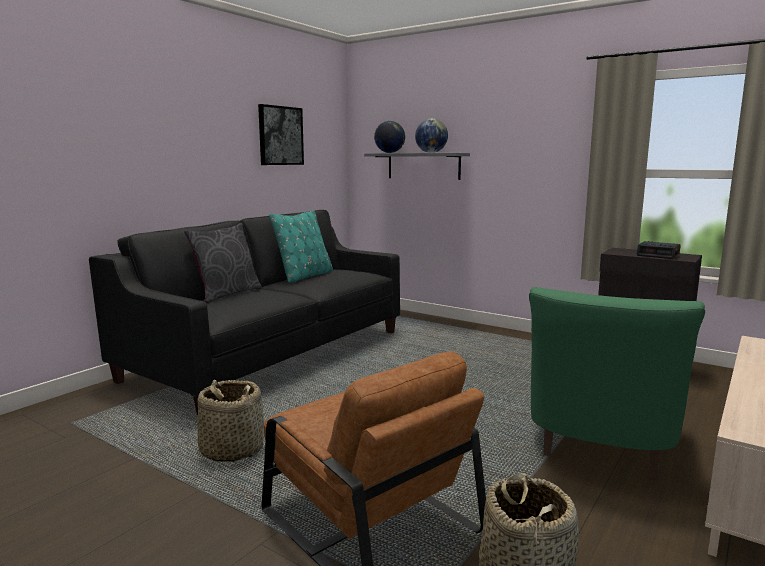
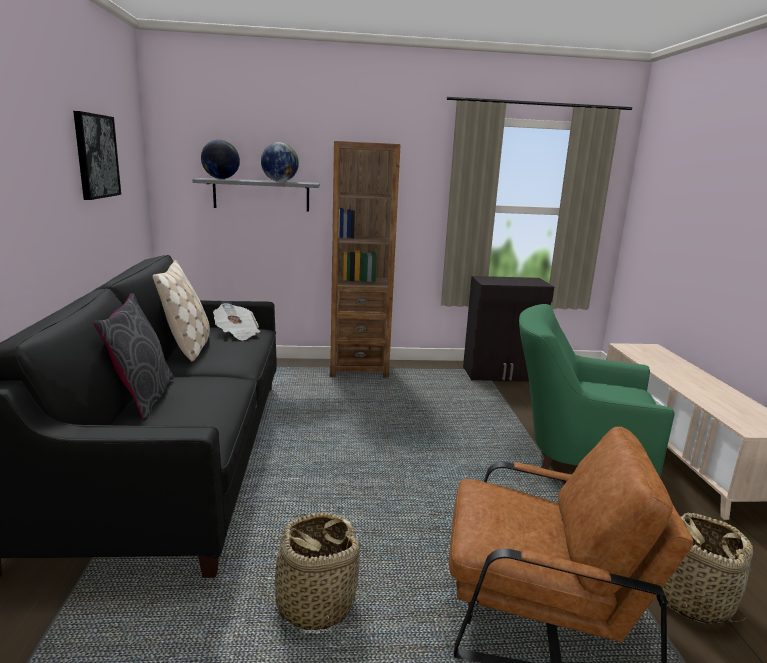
camera: 40 degrees left, 5 degrees up
turquoise pillow [269,211,333,283] -> beige pillow [152,260,210,361]
green armchair [529,287,705,479] -> green armchair turned 120 degrees clockwise [519,304,675,477]
alarm clock [636,241,681,259] -> none
none -> newspaper [213,303,260,341]
none -> brown bookcase [330,141,401,378]

